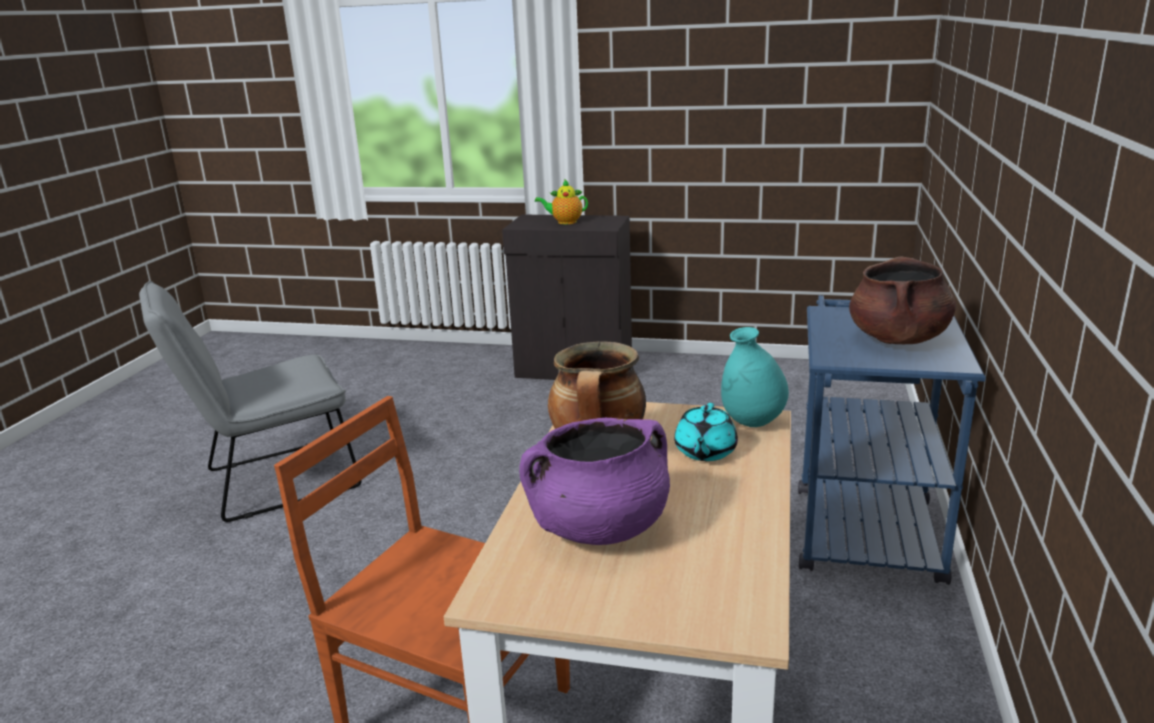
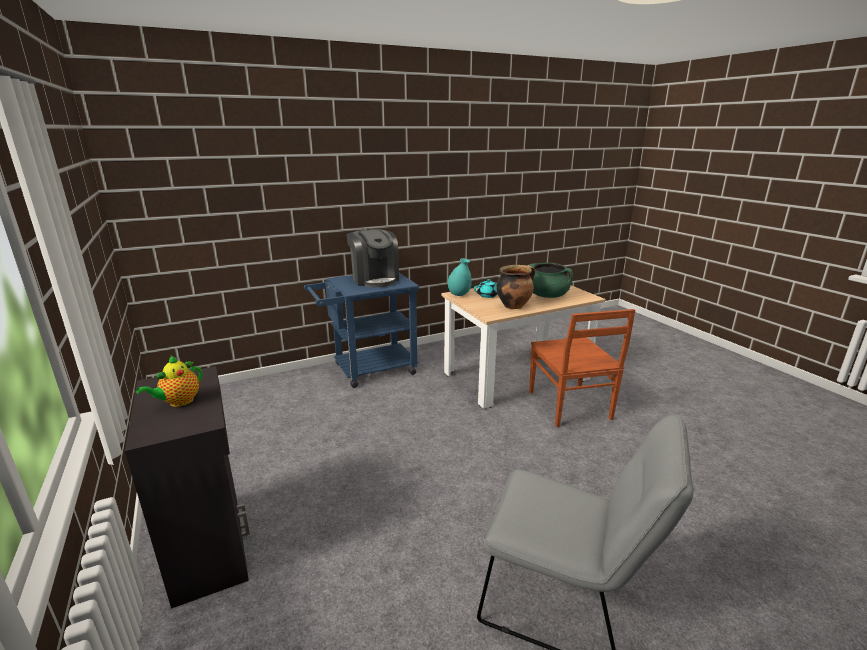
camera: 130 degrees left, 0 degrees up
purple cooking pot [519,418,670,545] -> green cooking pot [529,263,573,298]
teapot [535,179,588,224] -> teapot turned 75 degrees clockwise [136,355,202,407]
brown cooking pot [849,257,956,344] -> coffee machine [346,229,399,287]

